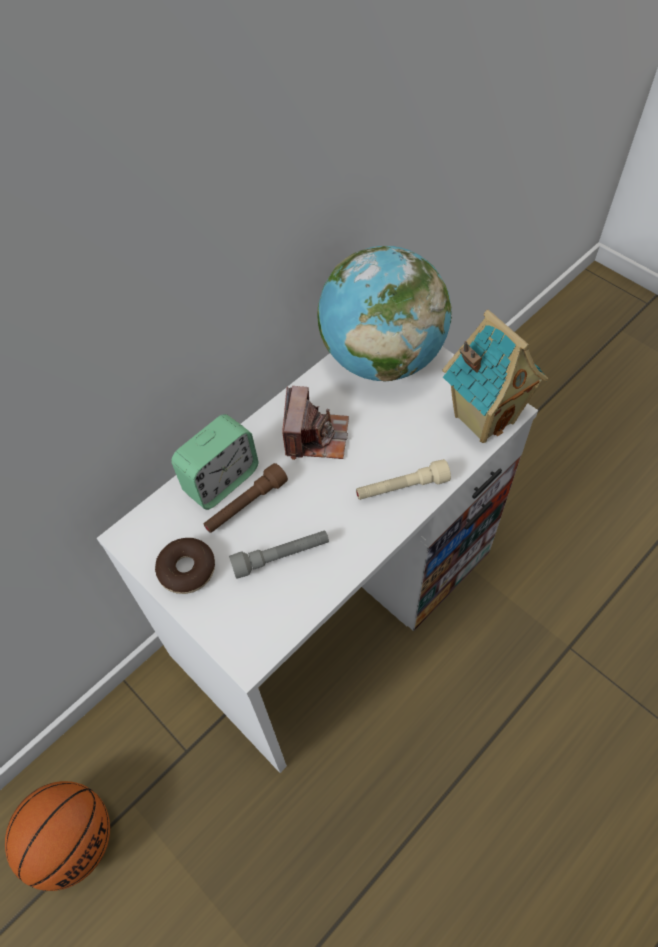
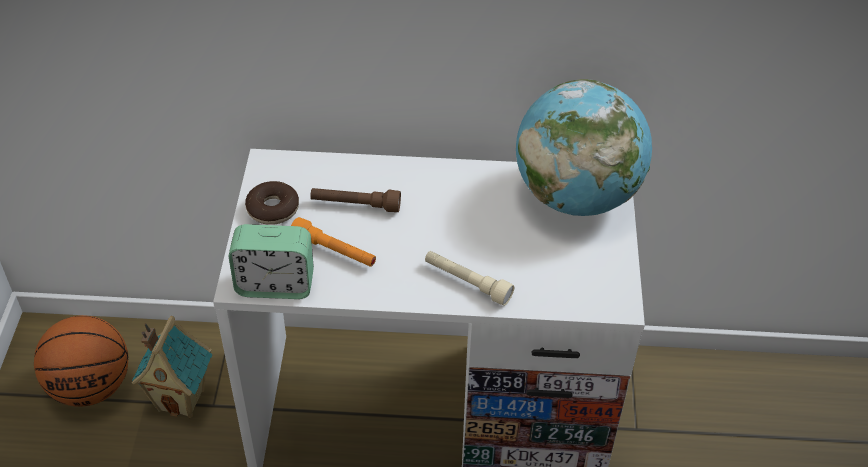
camera: 45 degrees right, 10 degrees down
alarm clock [172,414,258,510] -> alarm clock moved to [229,224,314,299]
grey flashlight [229,530,329,579] -> orange flashlight [291,217,376,267]
camera [282,386,349,460] -> none
toy house [442,310,548,443] -> toy house moved to [132,316,212,418]

